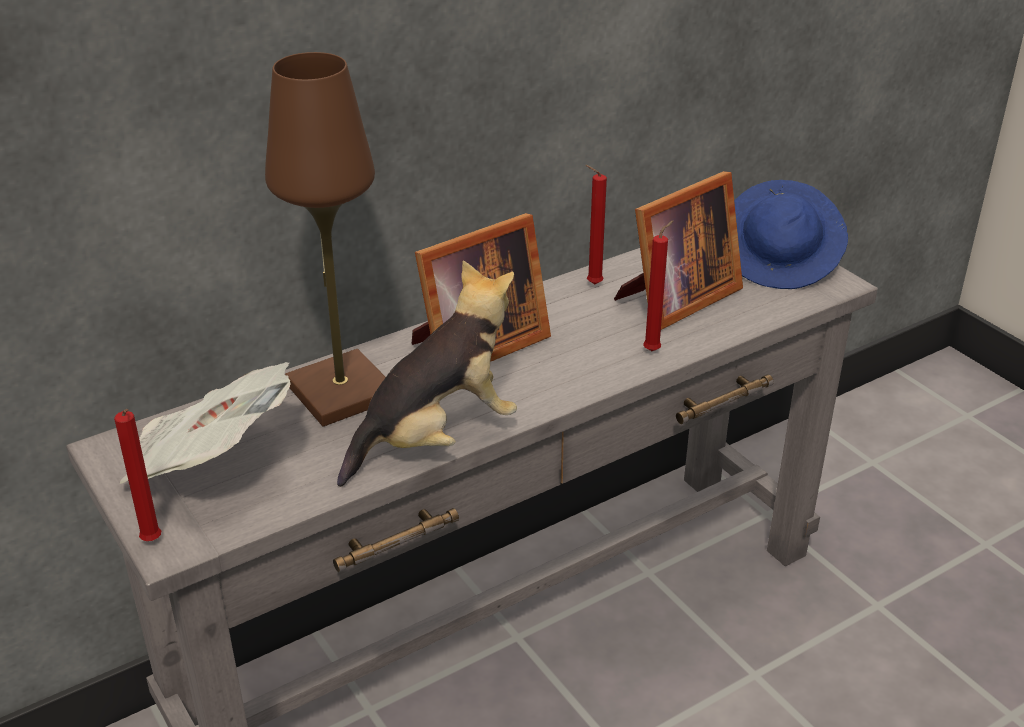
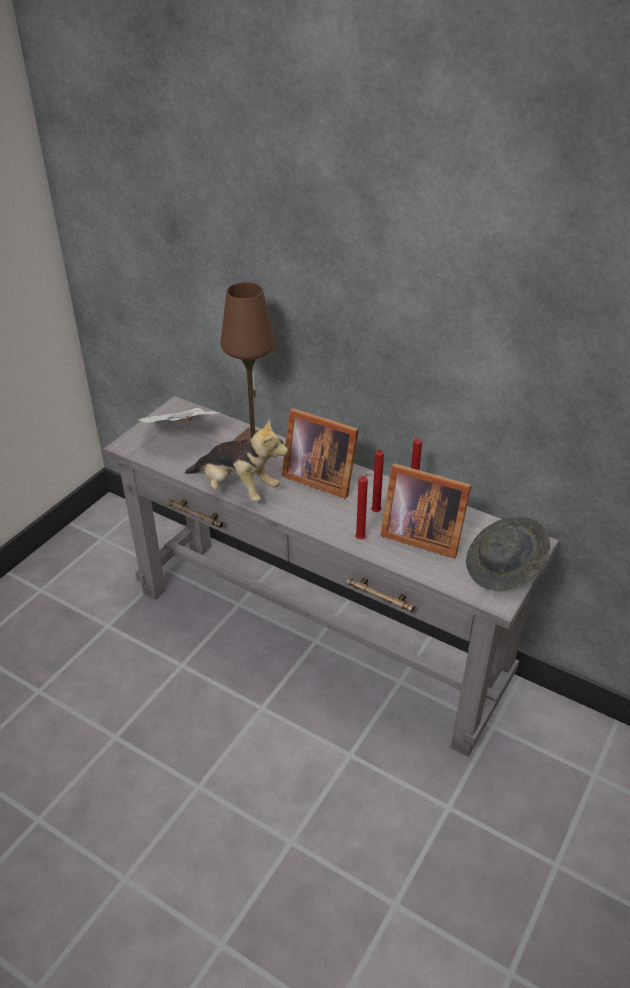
camera: 65 degrees right, 5 degrees up
red candle [114,409,161,541] -> red candle moved to [371,449,384,512]
blue hat [734,180,848,289] -> grey hat [466,517,550,590]

